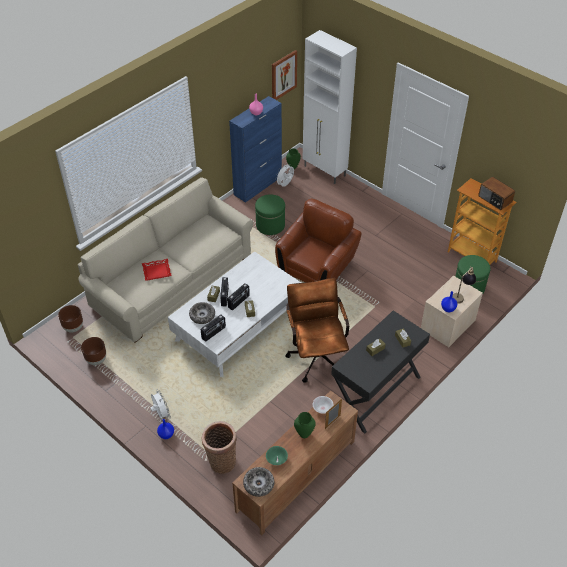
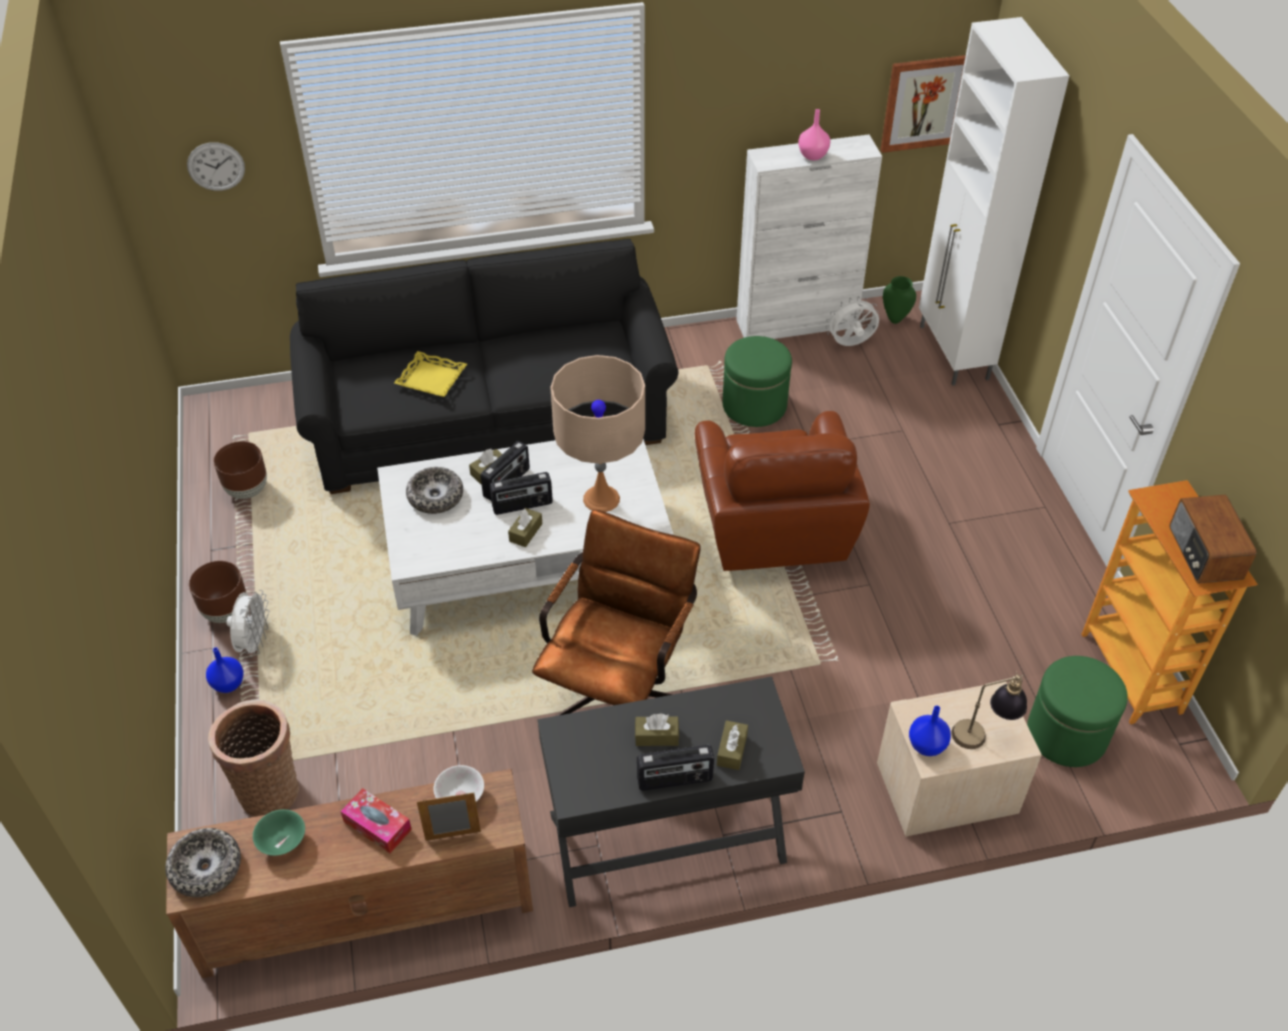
camera: 35 degrees right, 0 degrees up
brown planter [58,305,83,332] -> brown planter moved to [189,561,246,623]
beige sofa [78,177,253,343] -> black sofa [290,239,678,494]
red tray [142,259,172,281] -> yellow tray [394,351,467,397]
radio [201,315,226,342] -> radio moved to [637,745,714,791]
blue cabinet [229,96,282,203] -> white cabinet [736,134,882,339]
brown armchair [275,198,361,283] -> brown armchair turned 105 degrees clockwise [695,411,870,571]
green vase [294,412,316,438] -> tissue box [340,788,412,853]
none -> wall clock [187,142,245,191]
none -> beige table lamp [550,355,645,512]

